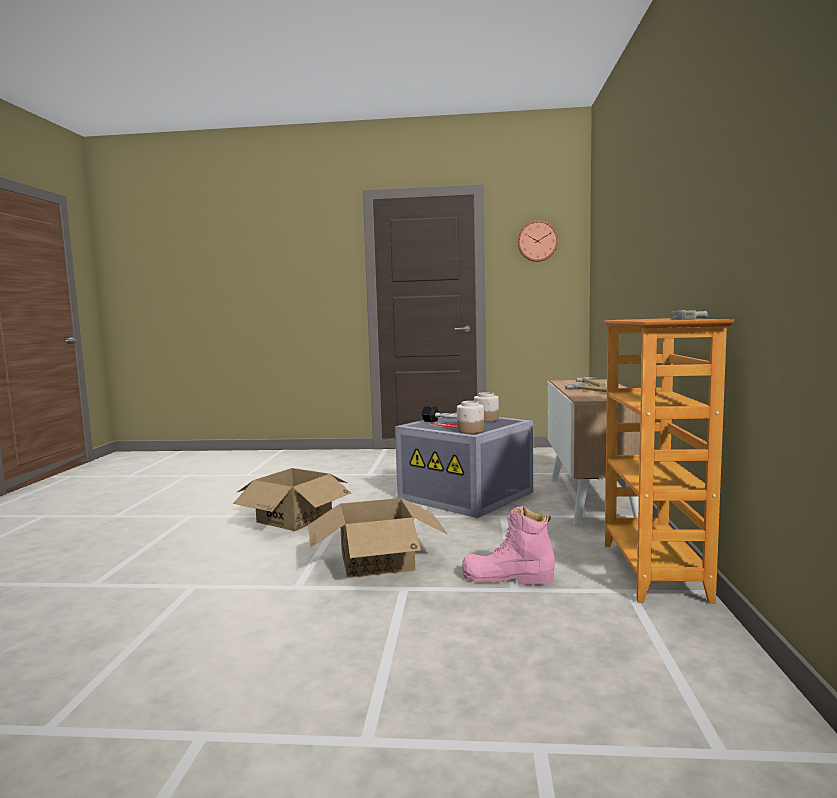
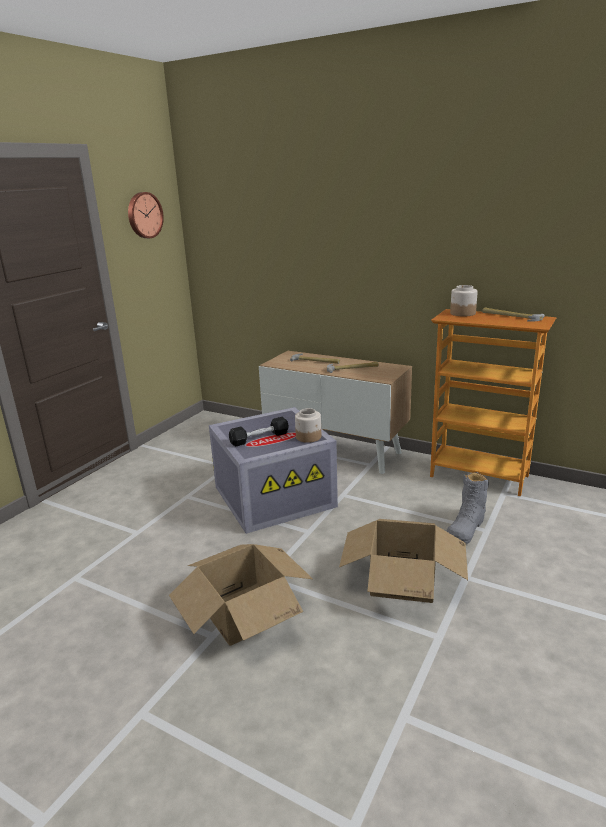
camera: 65 degrees left, 15 degrees up
pink boot [462,506,555,585] -> grey boot [446,472,489,544]
jar [474,392,499,422] -> jar moved to [450,285,478,316]

